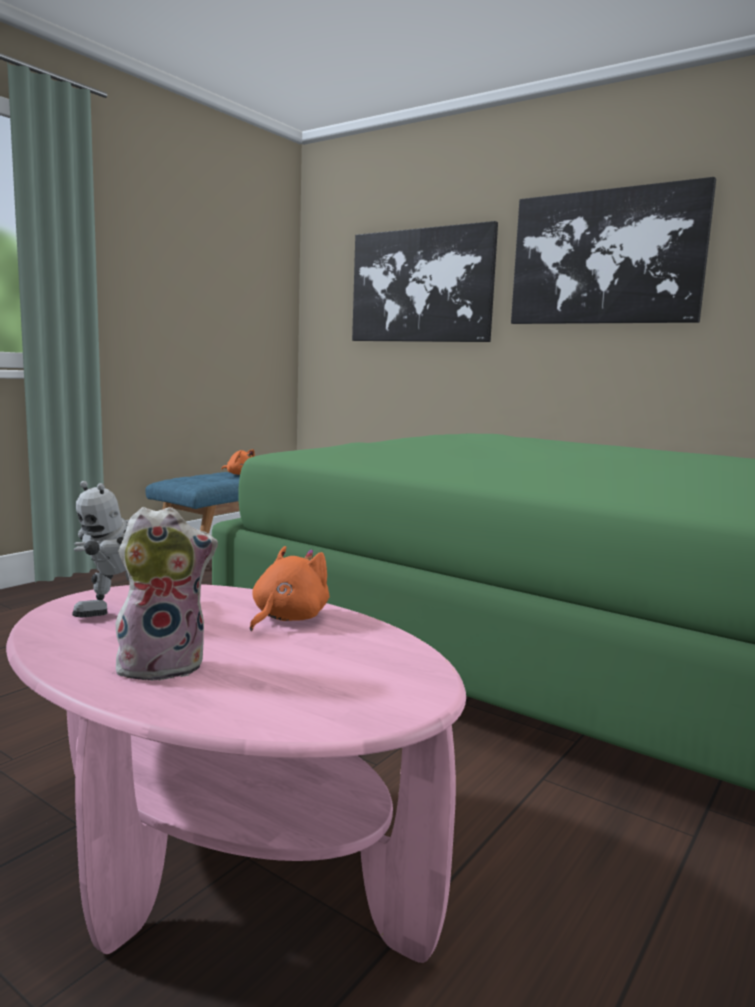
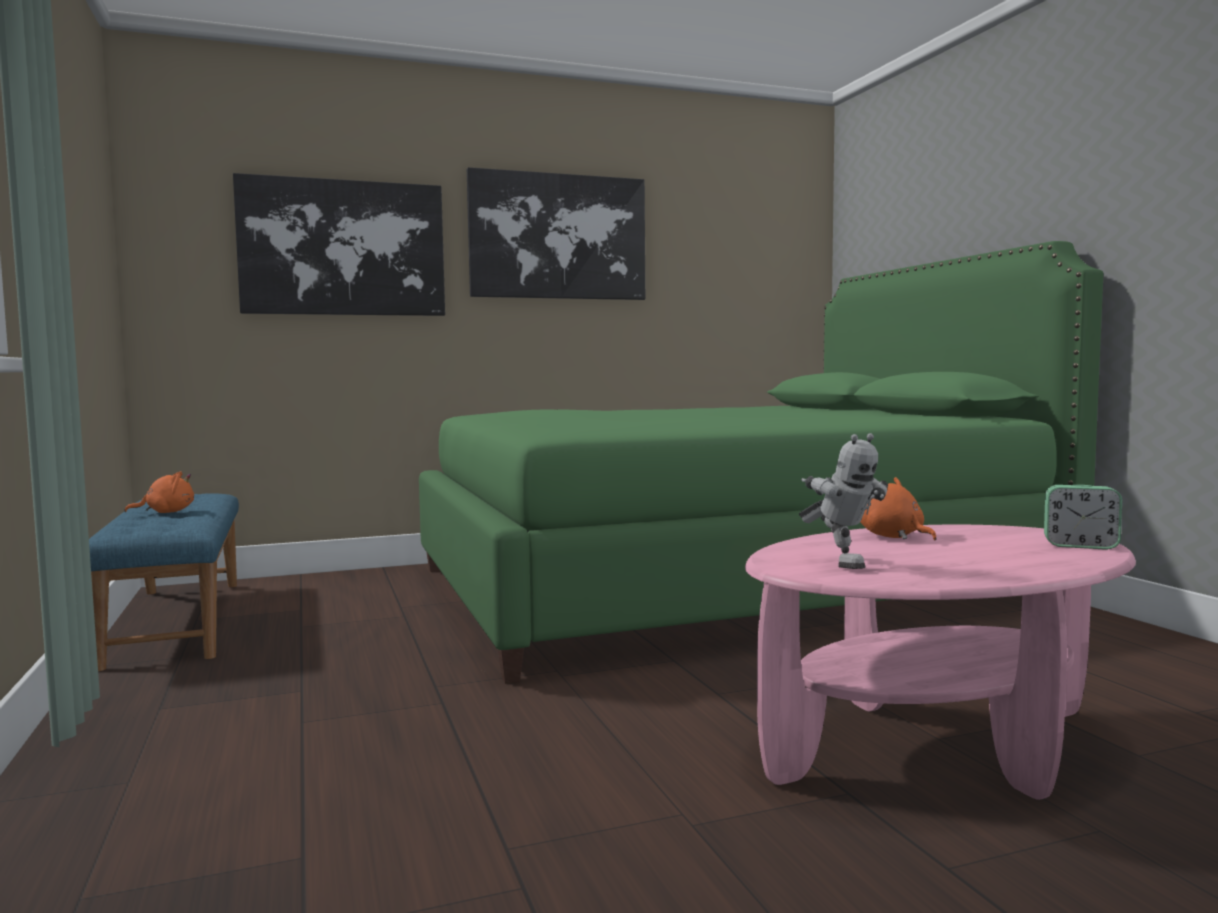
camera: 55 degrees left, 5 degrees down
plush toy [114,507,218,681] -> none
none -> alarm clock [1044,485,1122,550]

